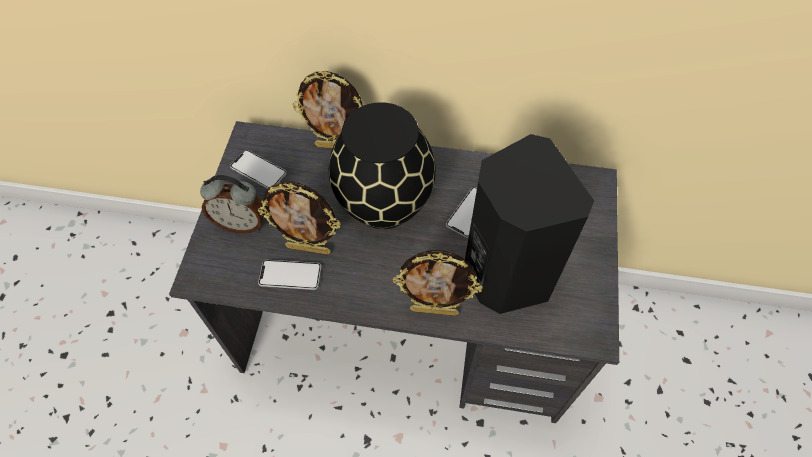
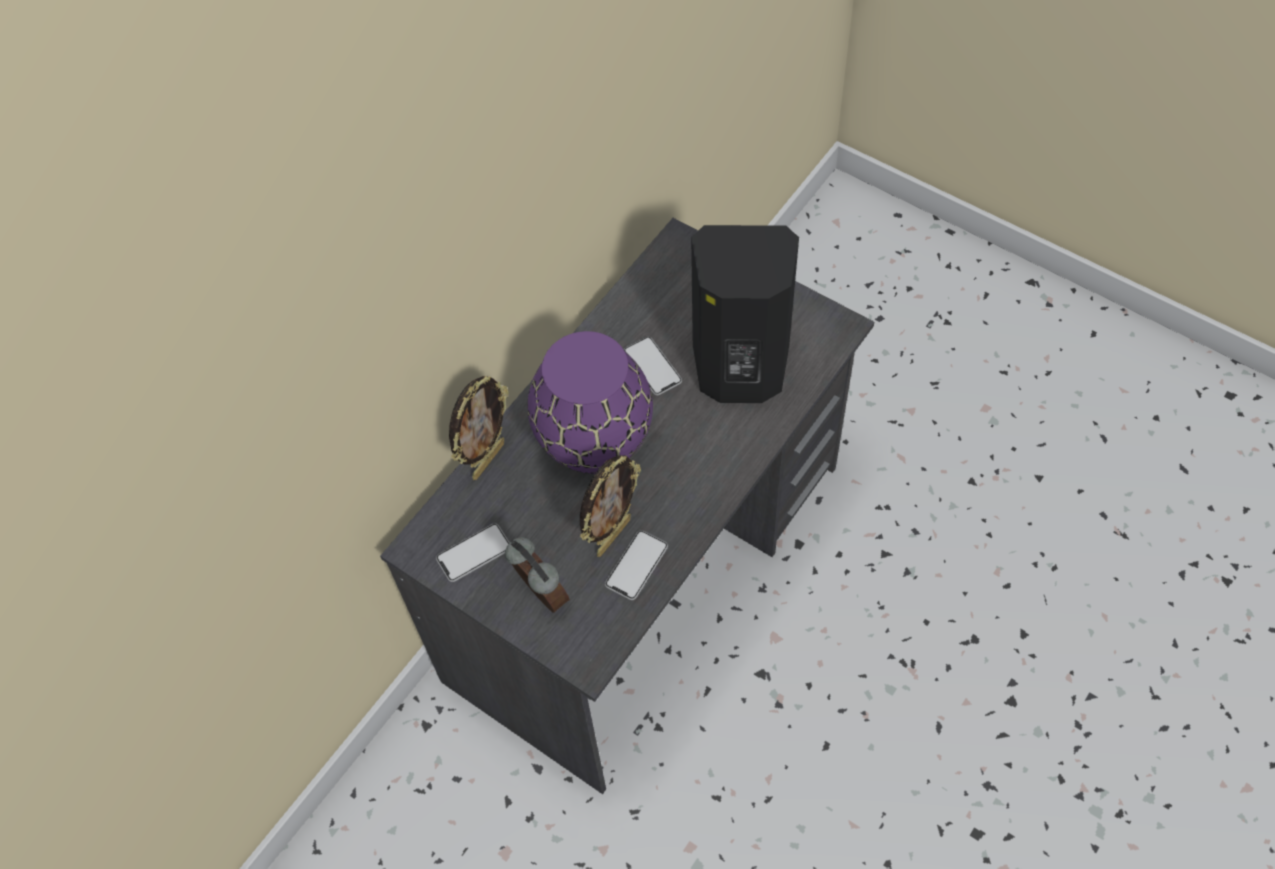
camera: 60 degrees left, 0 degrees up
alarm clock [200,175,265,234] -> alarm clock turned 75 degrees counterclockwise [505,537,570,613]
black vase [329,102,436,229] -> purple vase [527,331,653,474]
picture frame [393,250,482,316] -> none

